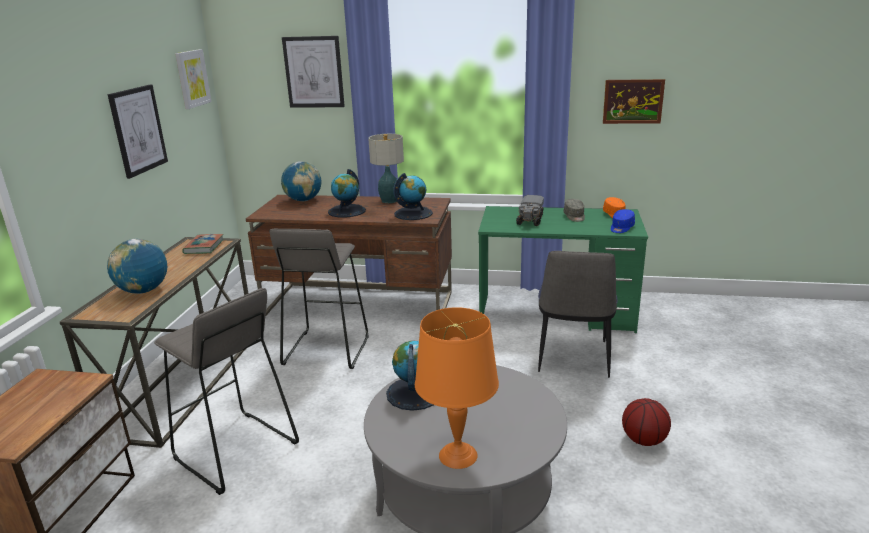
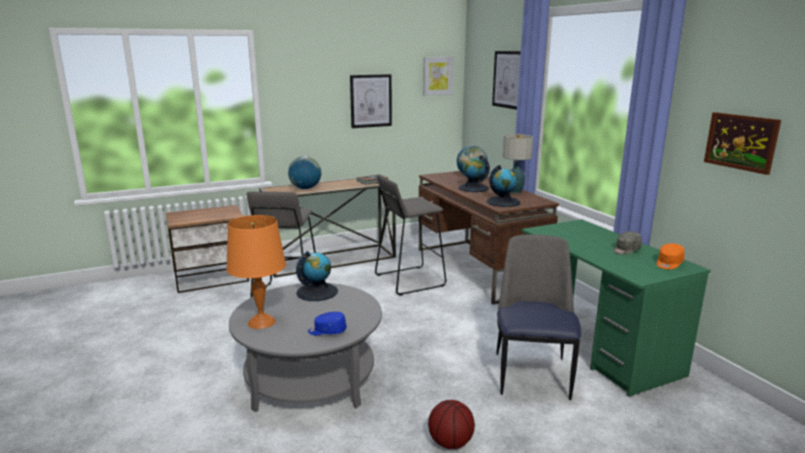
camera: 55 degrees right, 5 degrees down
toy truck [516,195,544,226] -> none
chair [538,251,618,378] -> chair turned 120 degrees clockwise [496,234,581,400]
blue cap [611,209,635,233] -> blue cap moved to [308,312,346,335]

